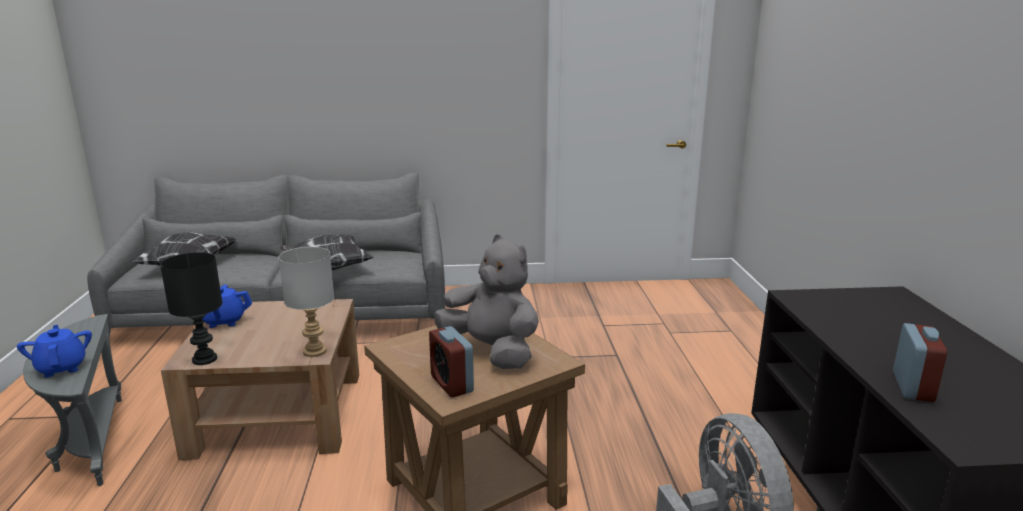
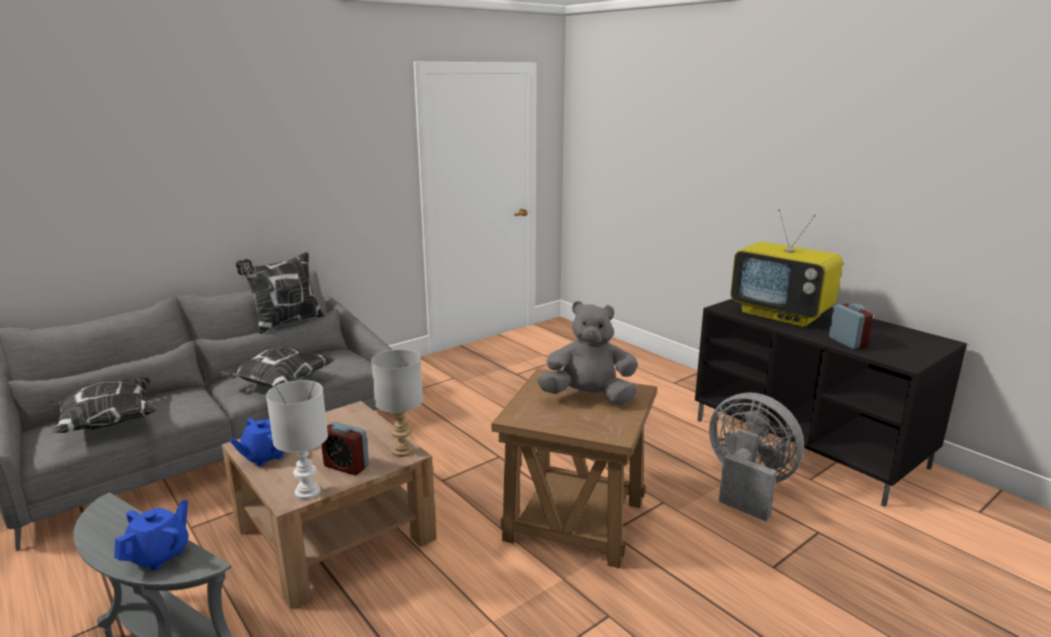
camera: 35 degrees left, 0 degrees up
blue teapot [17,325,92,378] -> blue teapot turned 90 degrees clockwise [114,499,189,570]
black table lamp [160,252,223,365] -> white table lamp [266,380,328,500]
alarm clock [429,326,474,397] -> alarm clock moved to [321,422,369,475]
none -> pillow [236,252,325,334]
none -> television [730,209,843,327]

